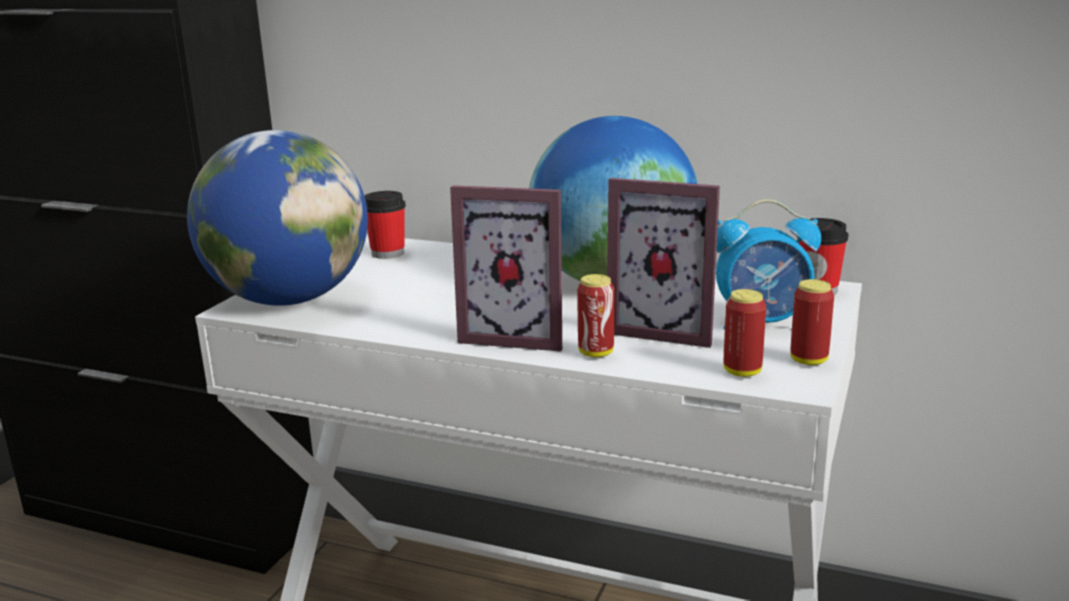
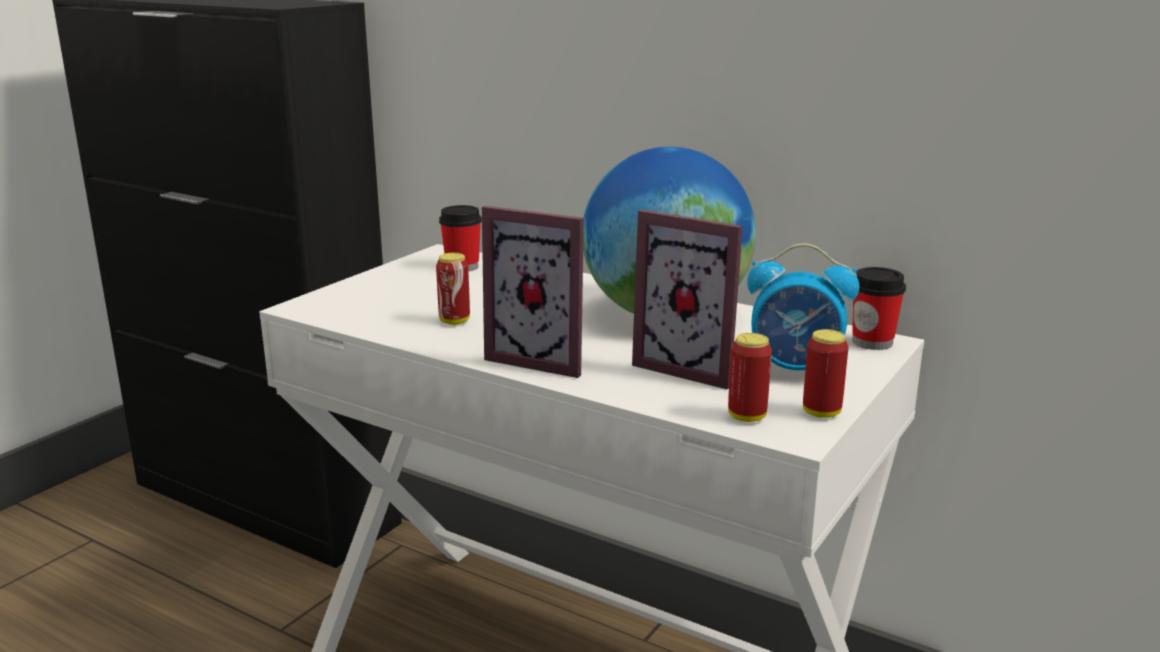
camera: 10 degrees right, 0 degrees up
globe [187,130,368,306] -> none
can [577,274,614,357] -> can moved to [436,253,470,325]

